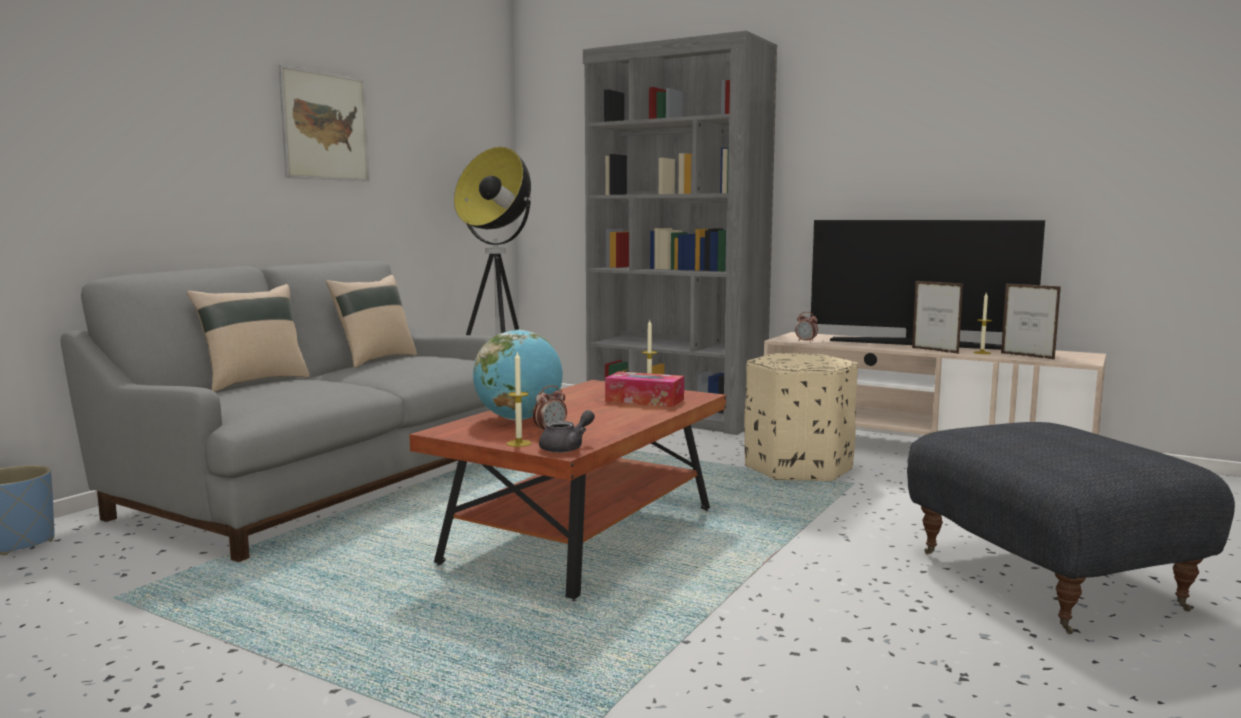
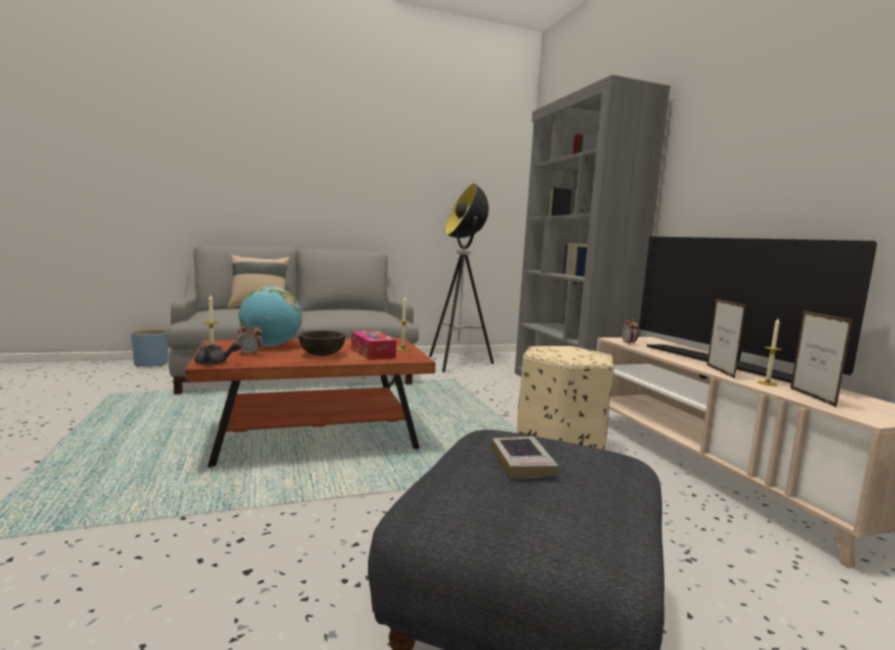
camera: 40 degrees right, 0 degrees up
picture [278,65,370,182] -> none
beige pillow [326,275,417,368] -> none
none -> brown bowl [298,330,346,356]
none -> book [492,436,559,479]

